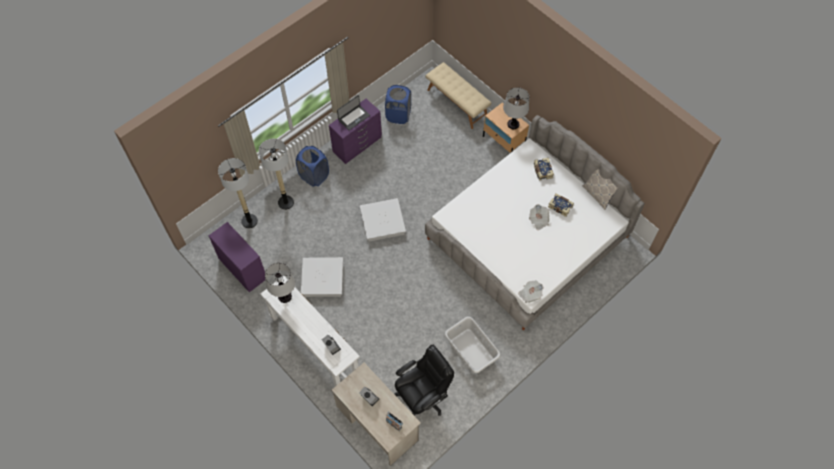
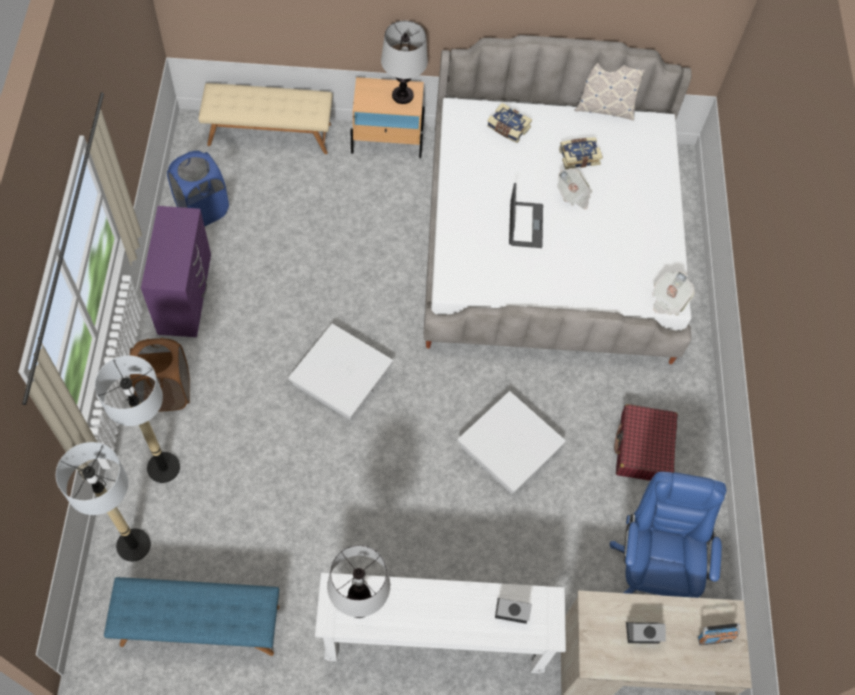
camera: 50 degrees left, 0 degrees up
purple dresser [209,222,265,292] -> blue bench [104,577,279,656]
blue laundry basket [296,146,329,187] -> brown laundry basket [130,338,190,412]
white storage box [301,257,343,297] -> white storage box moved to [457,391,566,494]
laptop [337,95,370,130] -> laptop moved to [509,183,543,248]
black office chair [395,345,454,416] -> blue office chair [610,472,727,598]
grey laundry basket [445,316,501,373] -> red suitcase [614,404,678,481]

